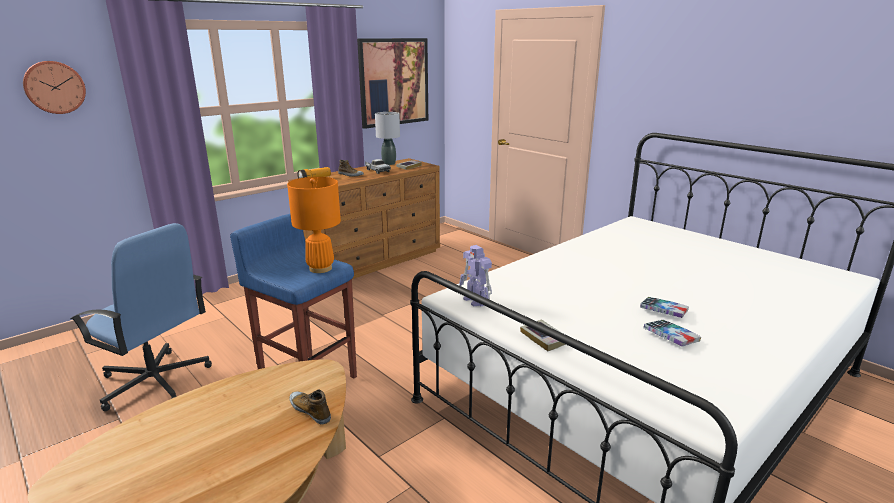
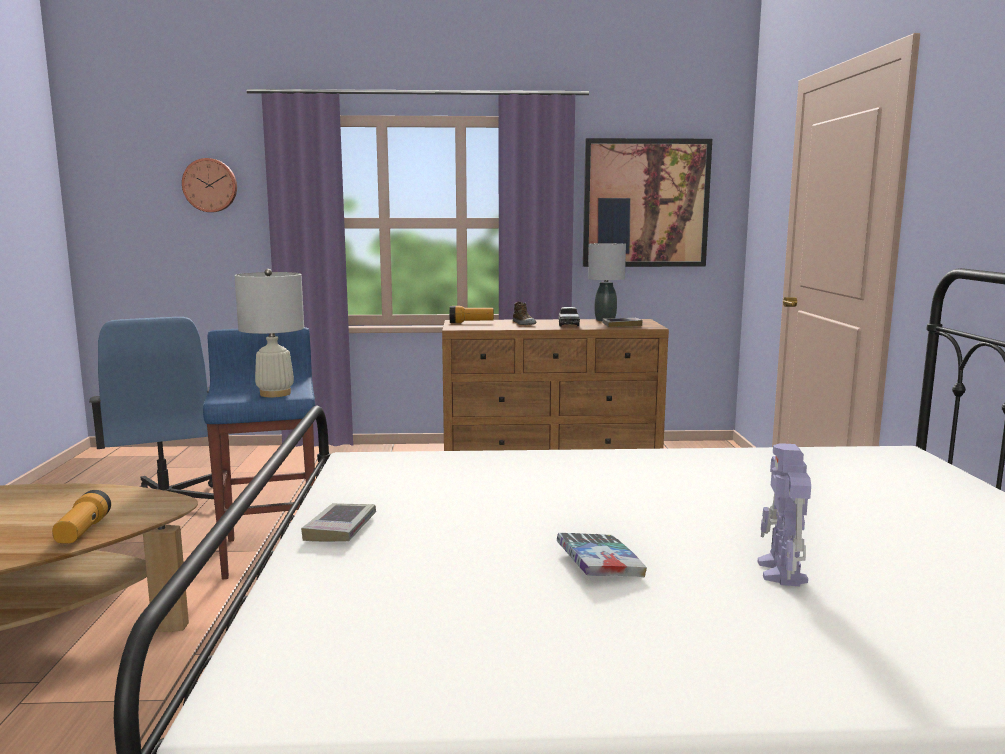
camera: 40 degrees right, 10 degrees down
orange table lamp [287,177,341,273] -> white table lamp [235,269,304,397]
shoe [289,389,331,424] -> flashlight [52,490,111,544]
toy robot [459,245,492,306] -> toy robot moved to [758,443,811,586]
book [643,320,701,346] -> none

